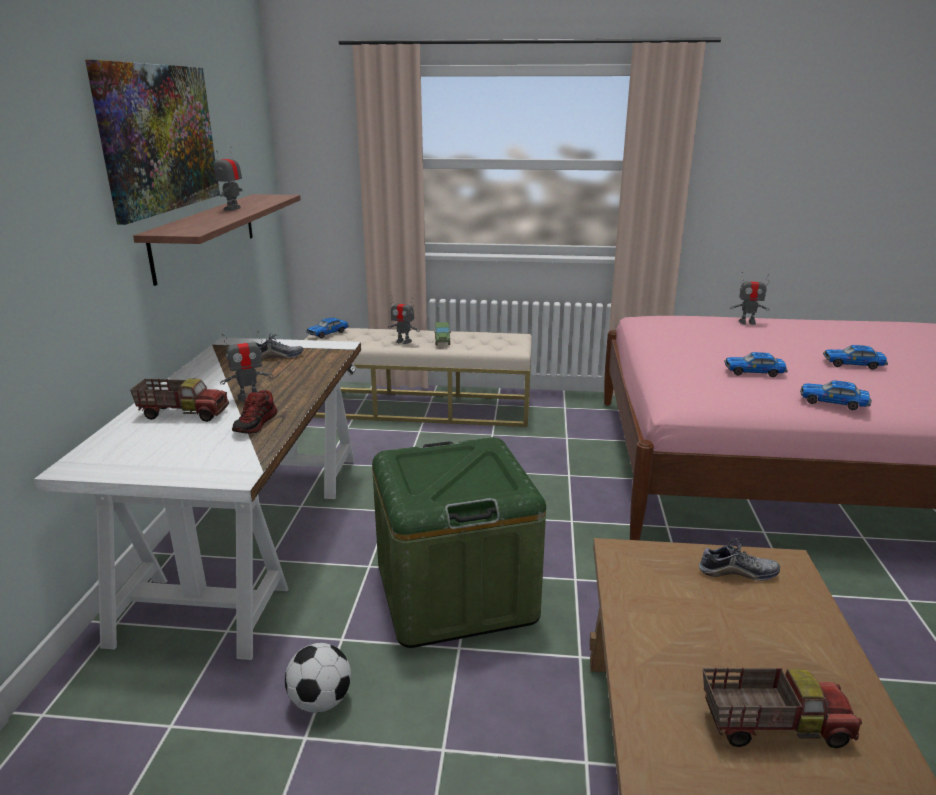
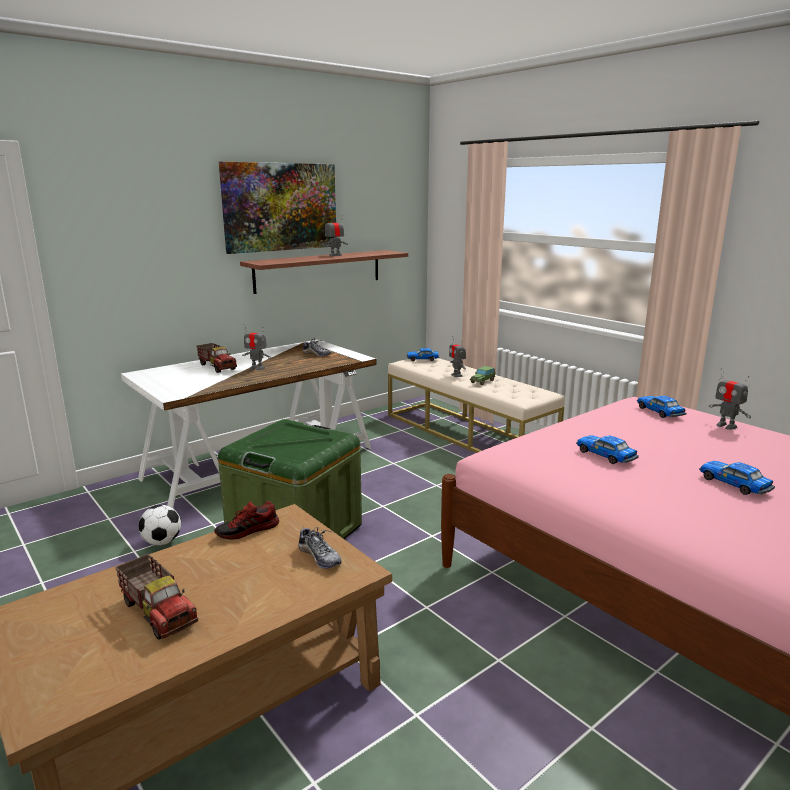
camera: 45 degrees right, 5 degrees down
shoe [232,390,277,434] -> shoe moved to [214,501,279,540]
toy car [800,380,872,410] -> toy car moved to [637,396,686,418]

